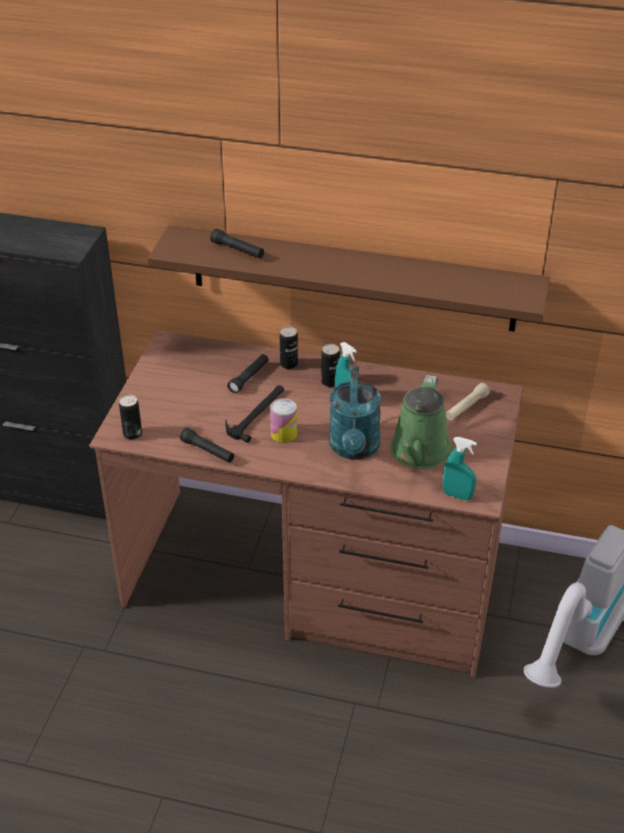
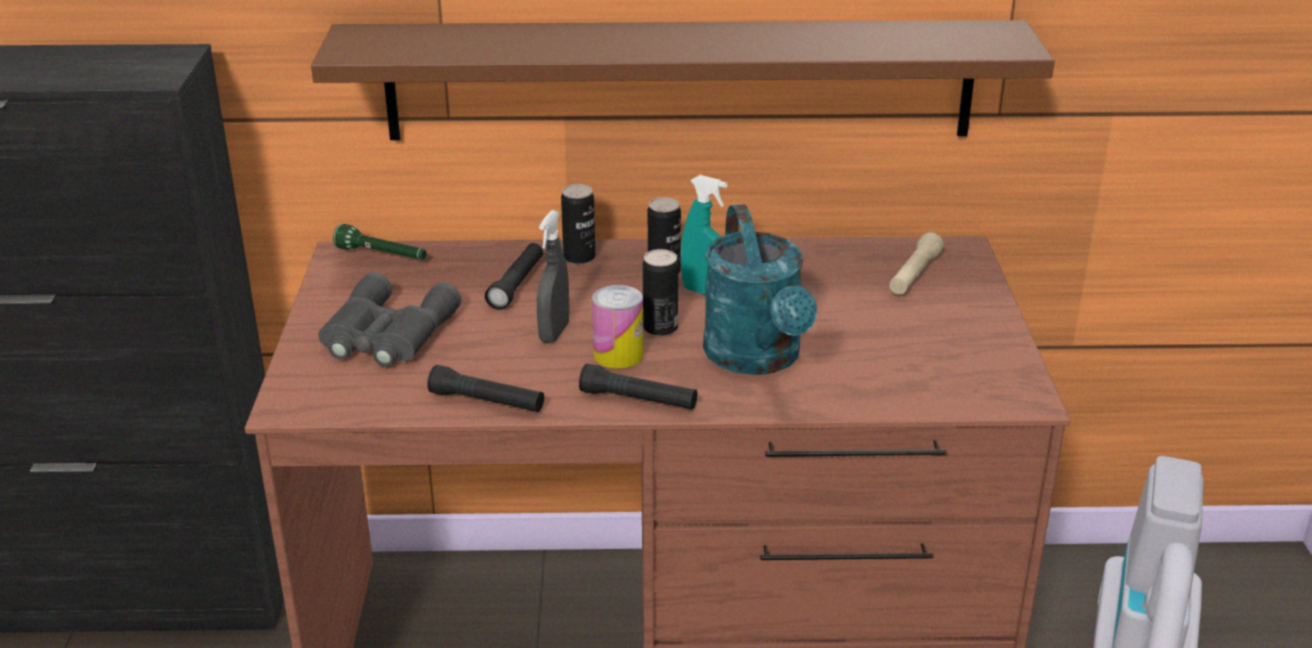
camera: 15 degrees left, 10 degrees down
can [119,395,142,439] -> can moved to [643,249,678,336]
black flashlight [210,229,264,259] -> black flashlight moved to [579,364,697,410]
hammer [225,385,284,443] -> grey spray bottle [537,210,570,343]
green watering can [390,375,452,469] -> none
turquoise spray bottle [443,437,477,500] -> none
none -> grey binoculars [318,272,461,367]
none -> green flashlight [333,224,427,260]

